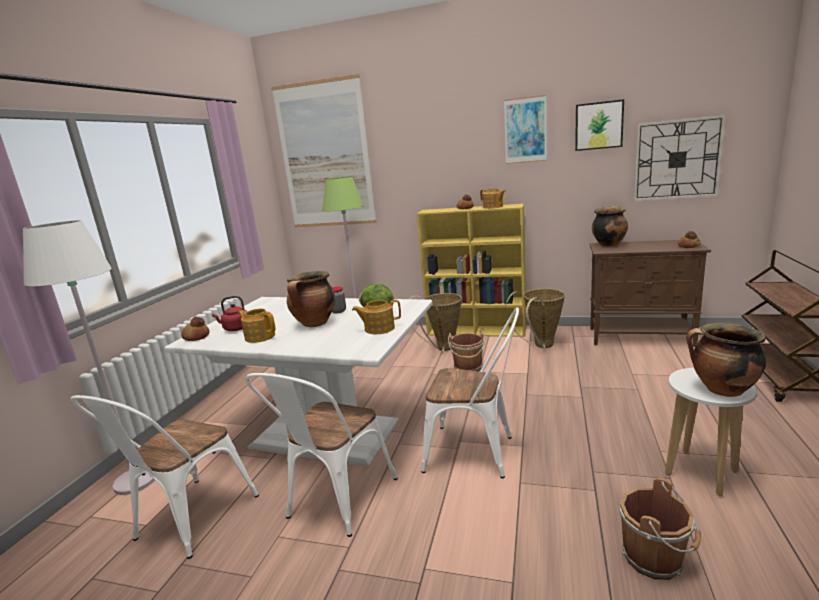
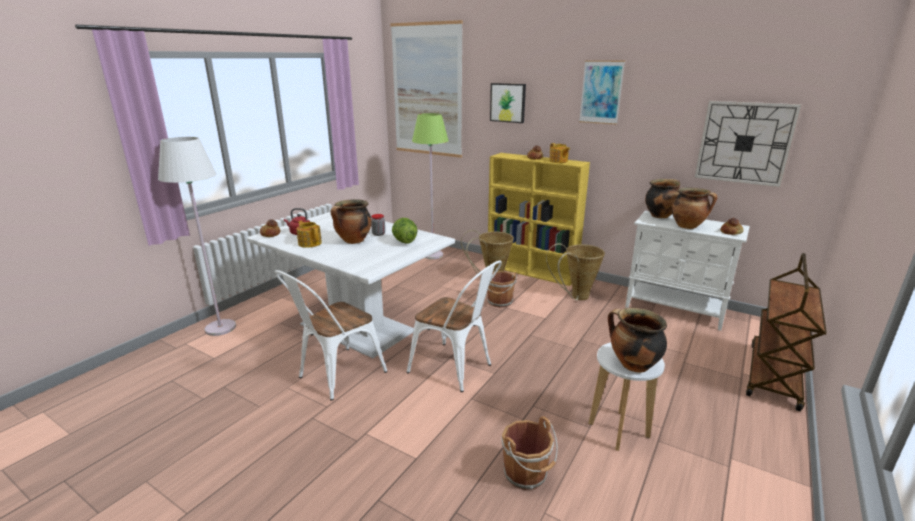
camera: 15 degrees right, 5 degrees up
white chair [70,395,259,559] -> none
teapot [352,300,401,334] -> none
picture [575,99,624,151] -> picture moved to [490,83,526,123]
brown cabinet [589,240,711,347] -> white cabinet [625,211,750,331]
none -> cooking pot [672,188,717,229]

